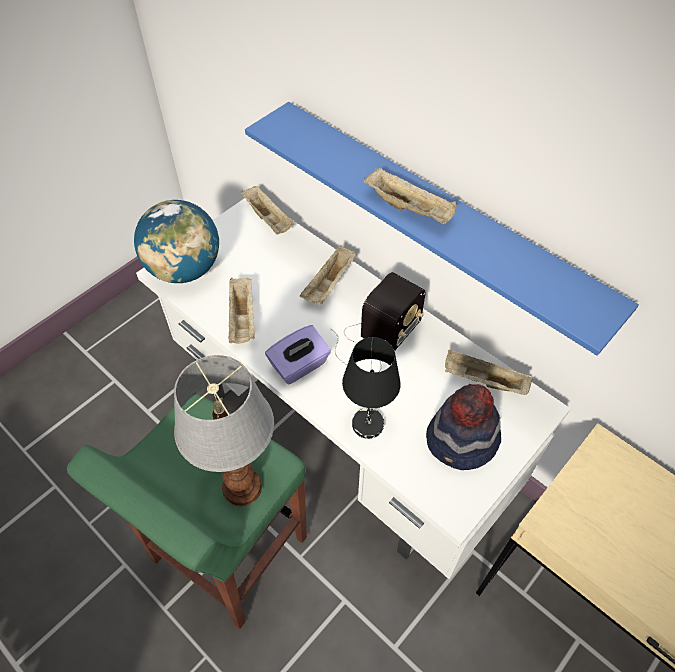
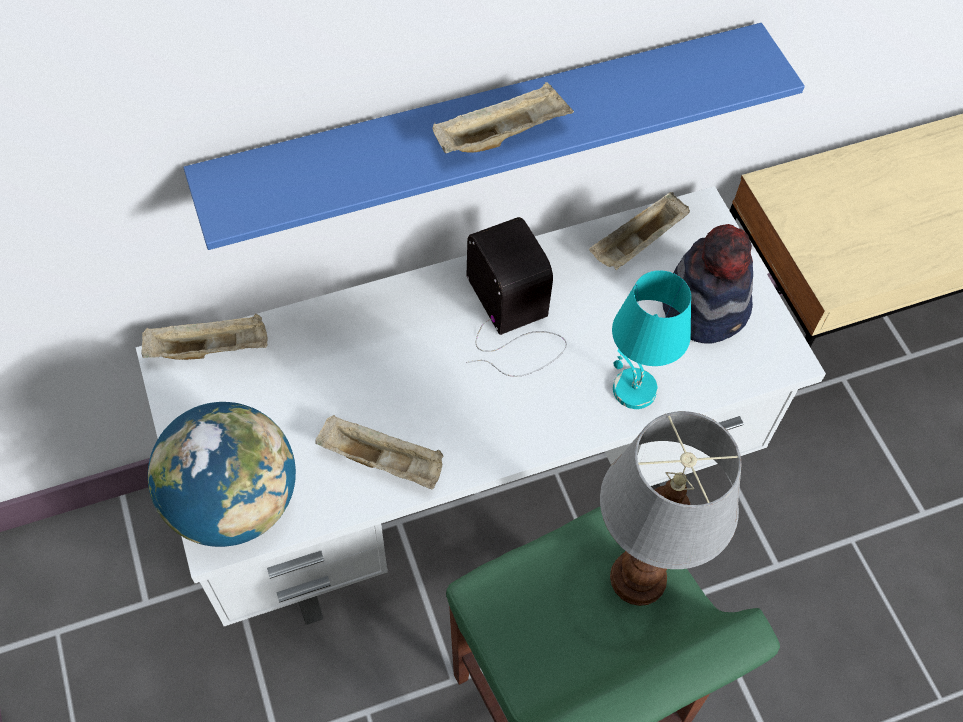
camera: 65 degrees left, 5 degrees up
purple tissue box [265,325,331,384] -> none
beige tray [300,245,356,304] -> none
black table lamp [342,337,401,439] -> turquoise table lamp [612,270,691,409]

